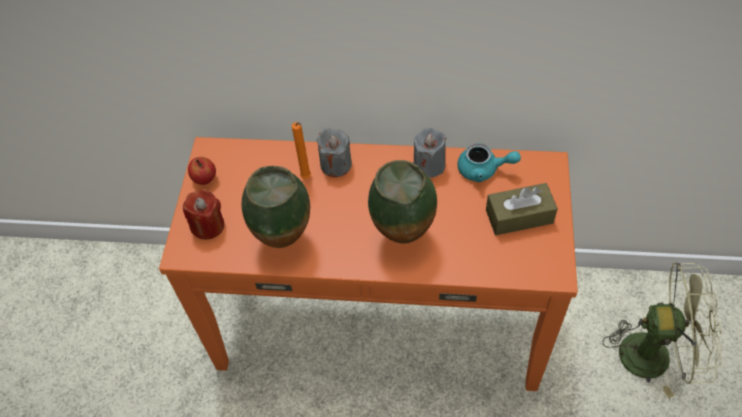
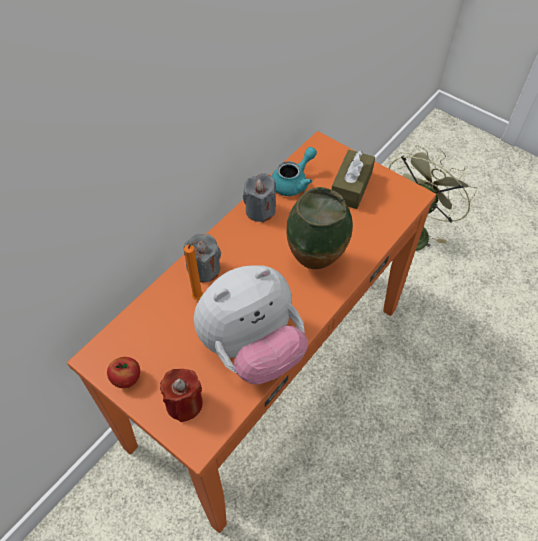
camera: 60 degrees left, 0 degrees up
vase [242,166,310,248] -> plush toy [194,265,308,384]

